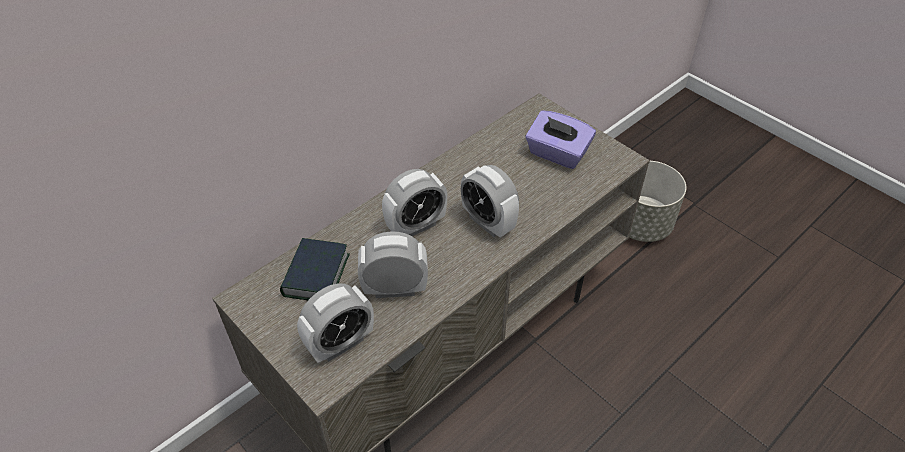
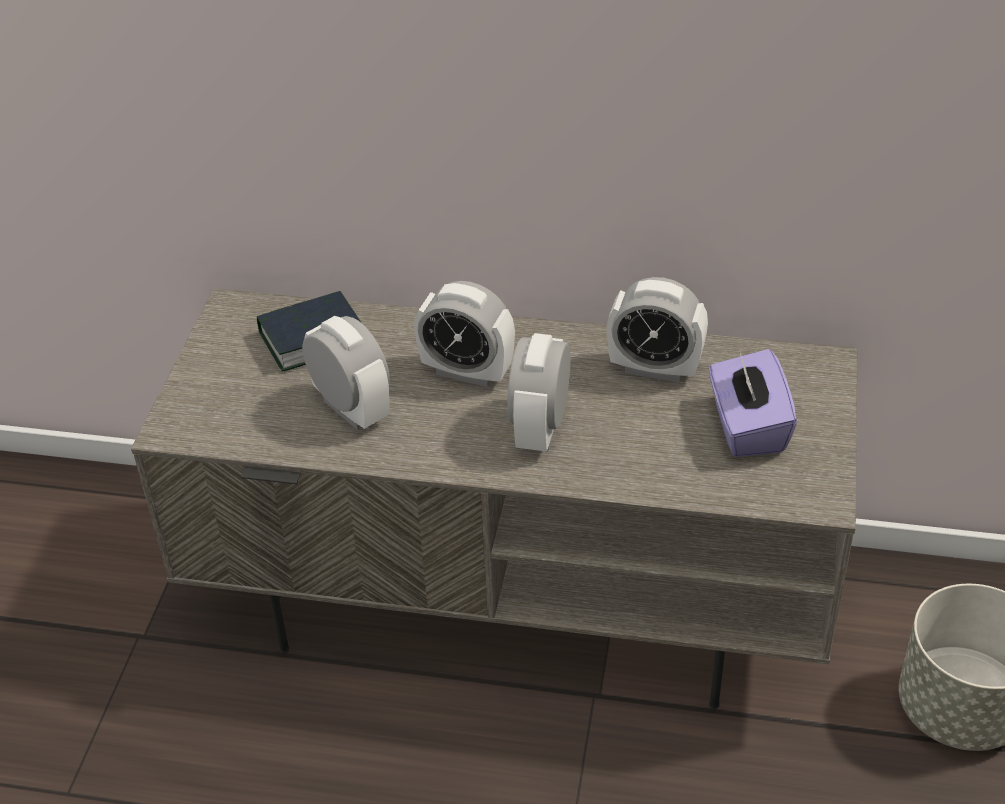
camera: 55 degrees right, 5 degrees down
alarm clock [297,283,374,363] -> alarm clock moved to [607,277,708,382]

